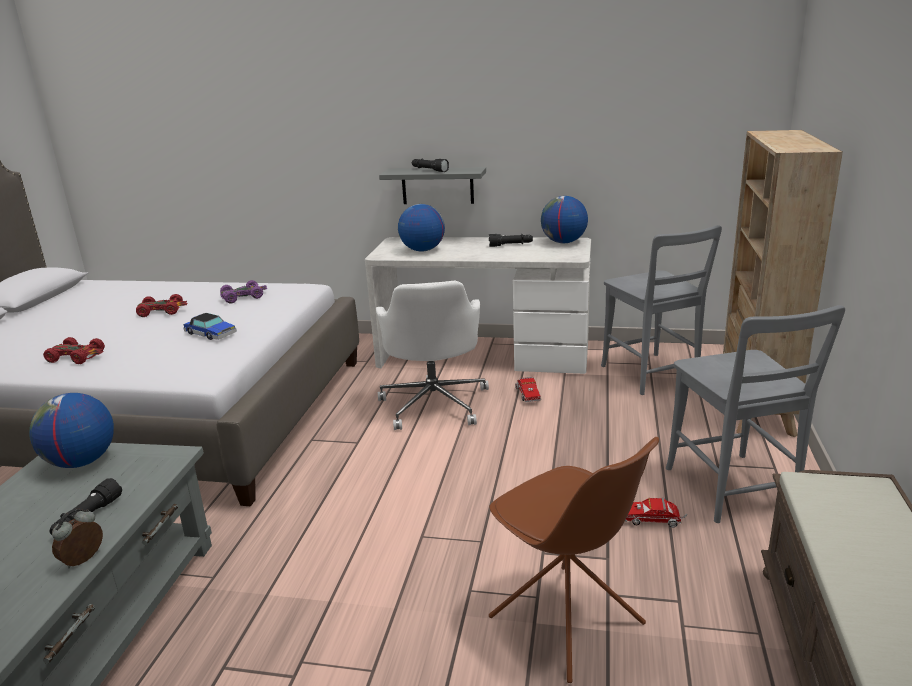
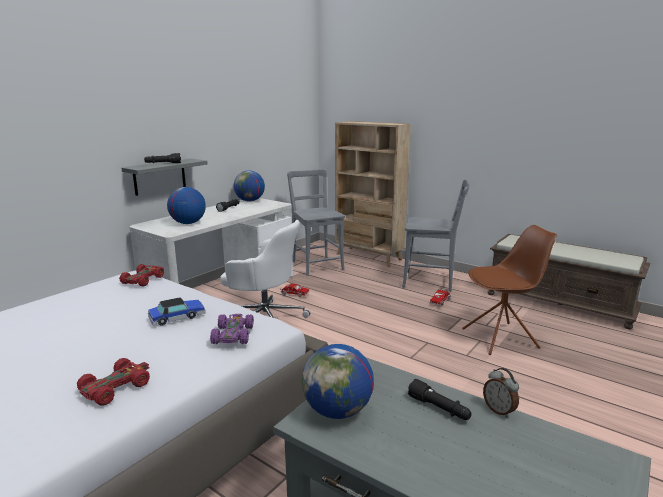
camera: 65 degrees left, 5 degrees down
red toy car [136,294,187,317] -> red toy car moved to [119,264,164,287]
purple toy car [220,280,267,304] -> purple toy car moved to [210,314,254,344]
grey chair [601,225,722,395] -> grey chair turned 120 degrees counterclockwise [287,169,345,276]

